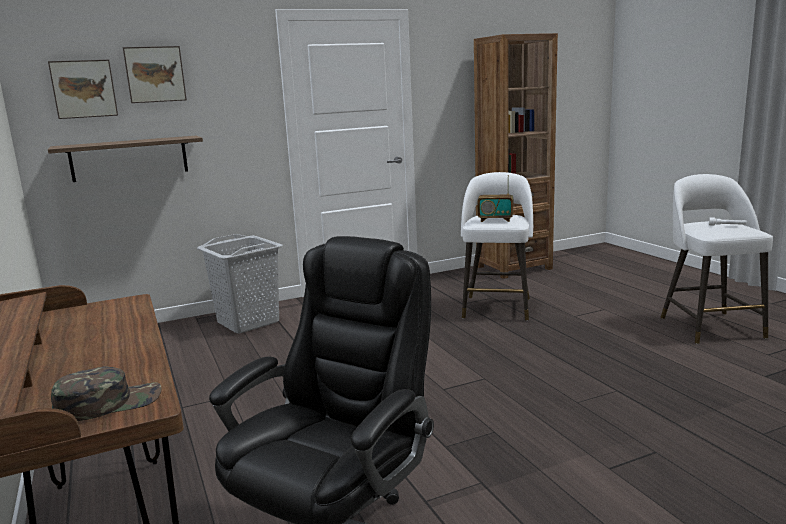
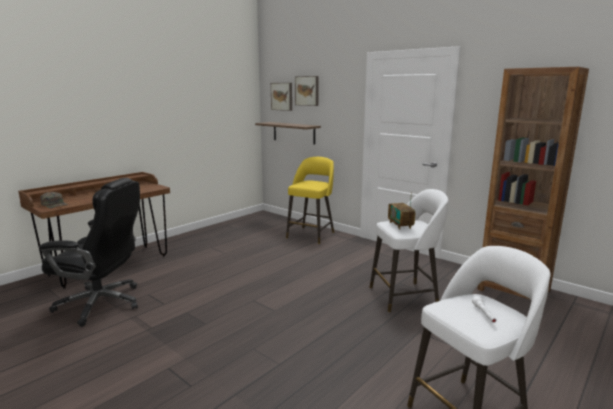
camera: 65 degrees right, 0 degrees up
grey laundry basket [197,234,283,334] -> yellow stool [286,157,334,244]

